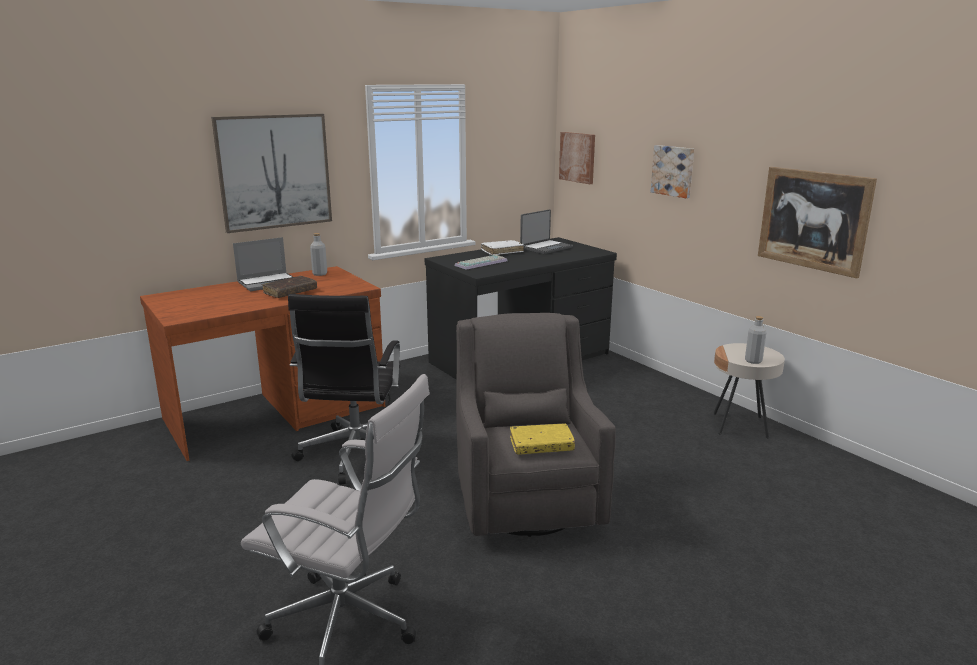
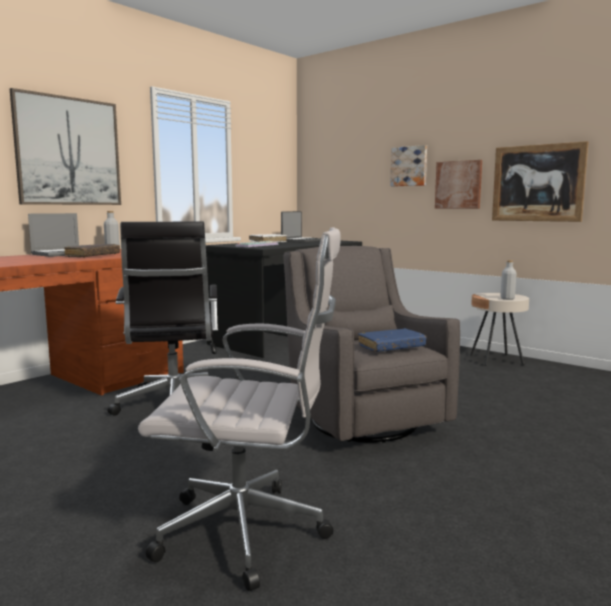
camera: 15 degrees left, 10 degrees down
yellow book [510,424,575,454] -> blue book [358,328,427,352]
picture [559,132,595,184] -> picture moved to [435,160,482,209]

